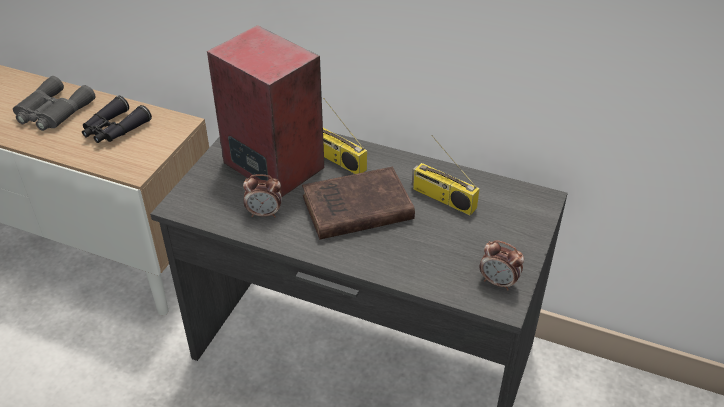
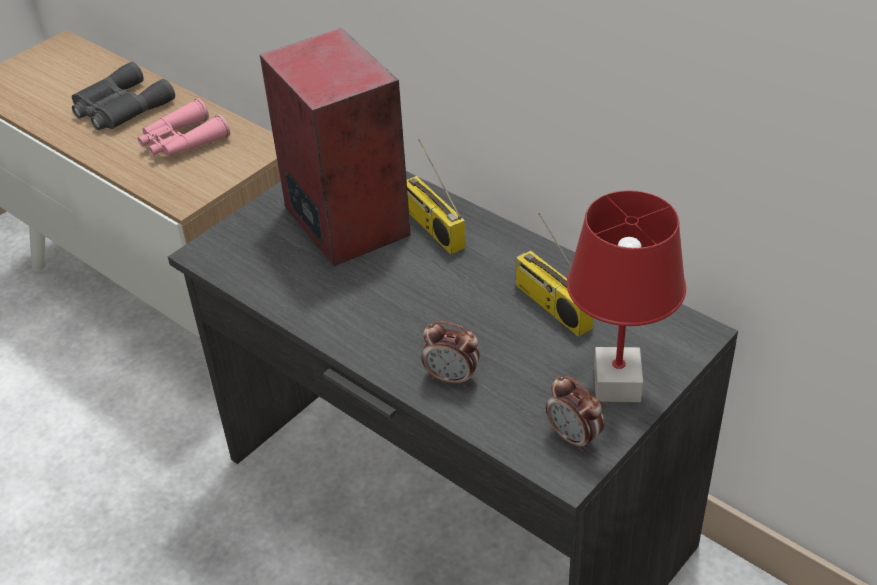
camera: 20 degrees right, 0 degrees up
black binoculars [82,96,152,143] -> pink binoculars [138,98,230,157]
alarm clock [243,174,282,217] -> alarm clock moved to [422,321,480,387]
brown book [302,167,415,240] -> none
none -> red table lamp [567,191,686,402]

